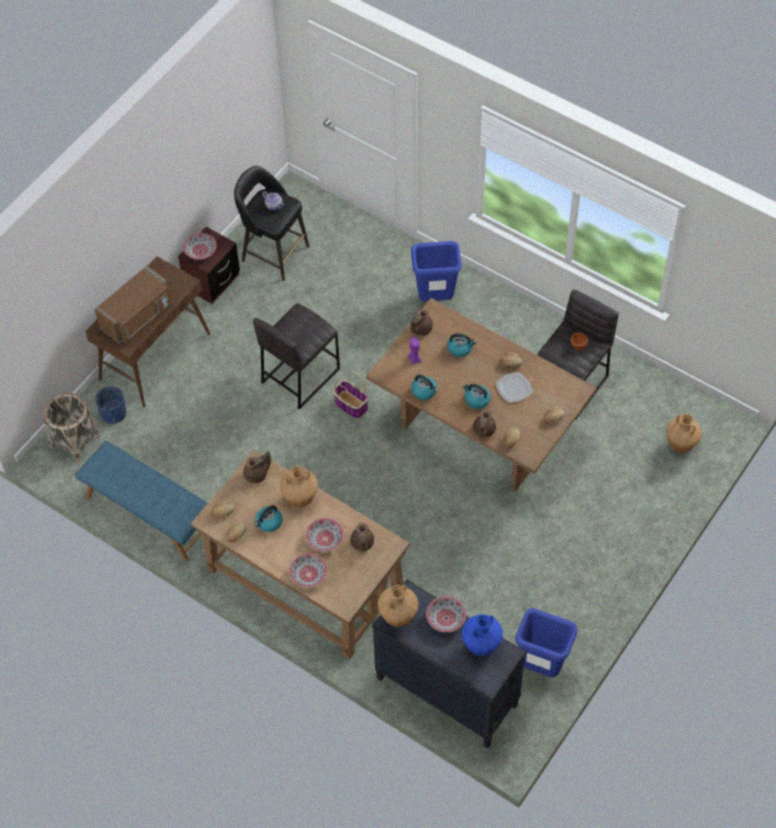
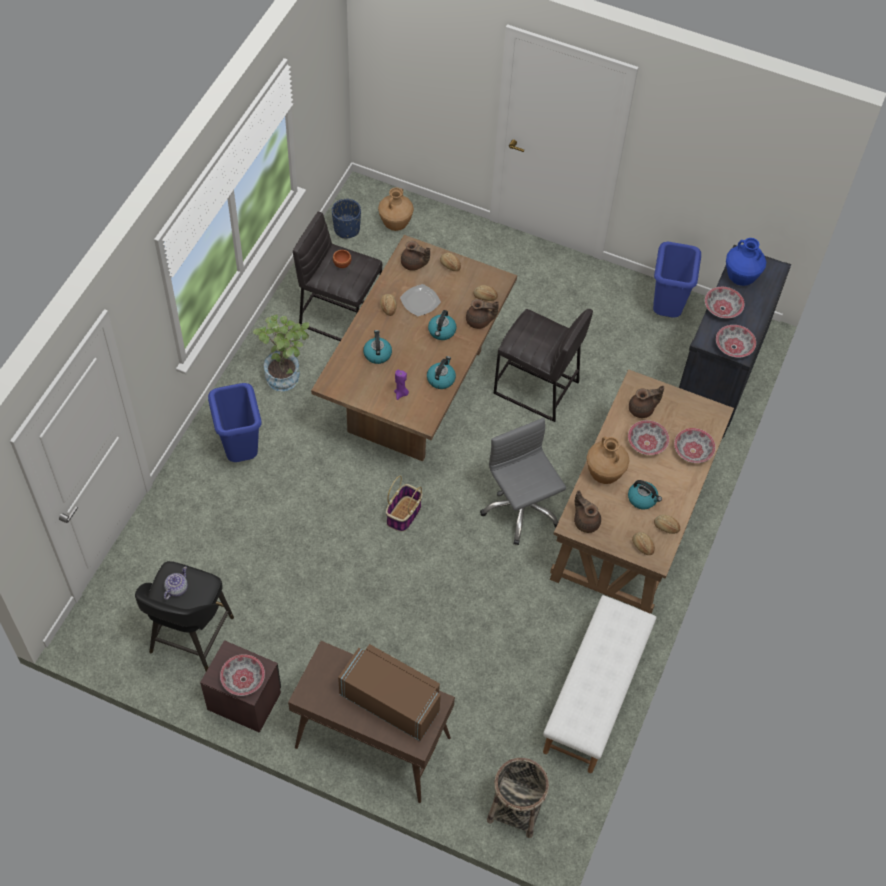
camera: 105 degrees left, 0 degrees up
blue bench [75,441,208,562] -> white bench [543,595,657,773]
blue planter [95,386,126,424] -> blue planter moved to [332,199,361,239]
grey stool [253,303,340,409] -> grey stool moved to [494,308,593,422]
brown vase [378,585,419,627] -> bowl [716,325,756,358]
brown teapot [410,309,433,336] -> brown teapot moved to [401,241,430,271]
none -> potted plant [253,315,309,391]
none -> grey office chair [480,418,566,545]

